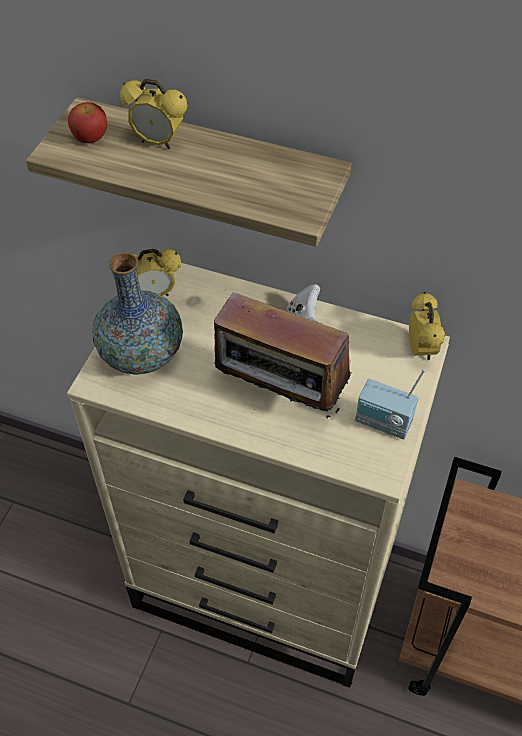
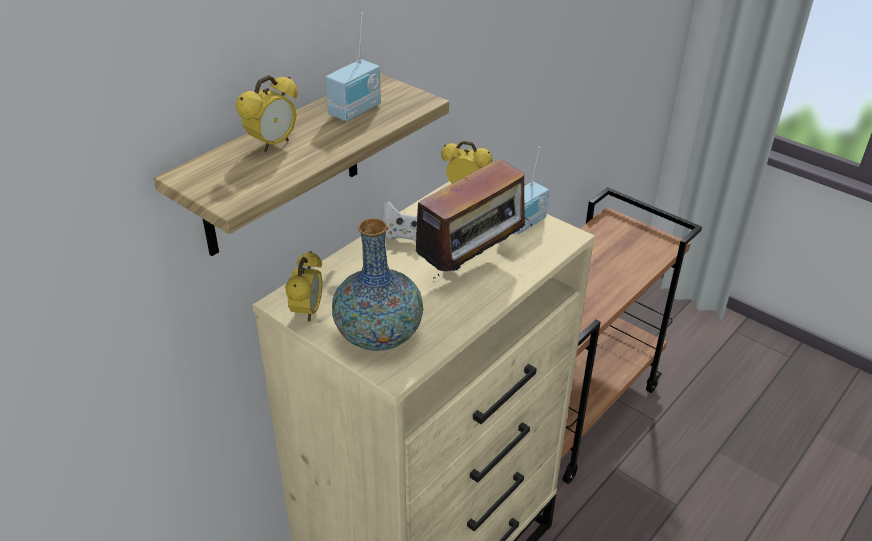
camera: 70 degrees left, 15 degrees down
apple [68,102,107,143] -> none
none -> radio [325,13,381,122]

